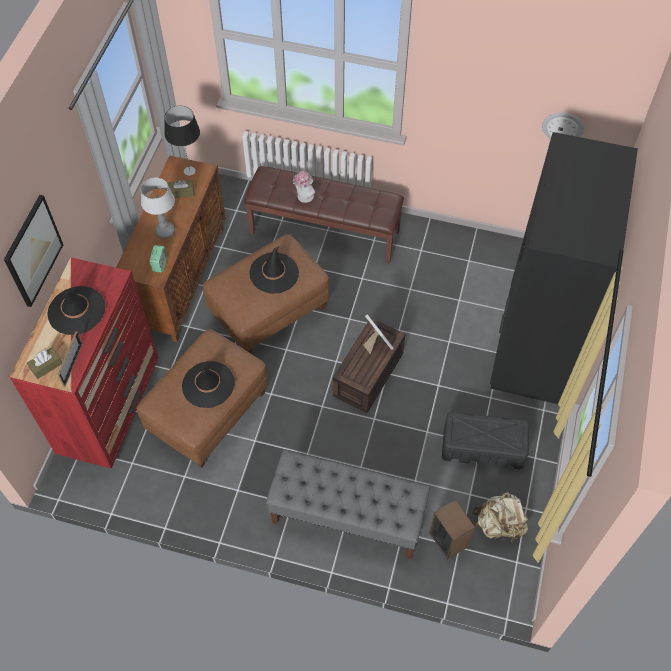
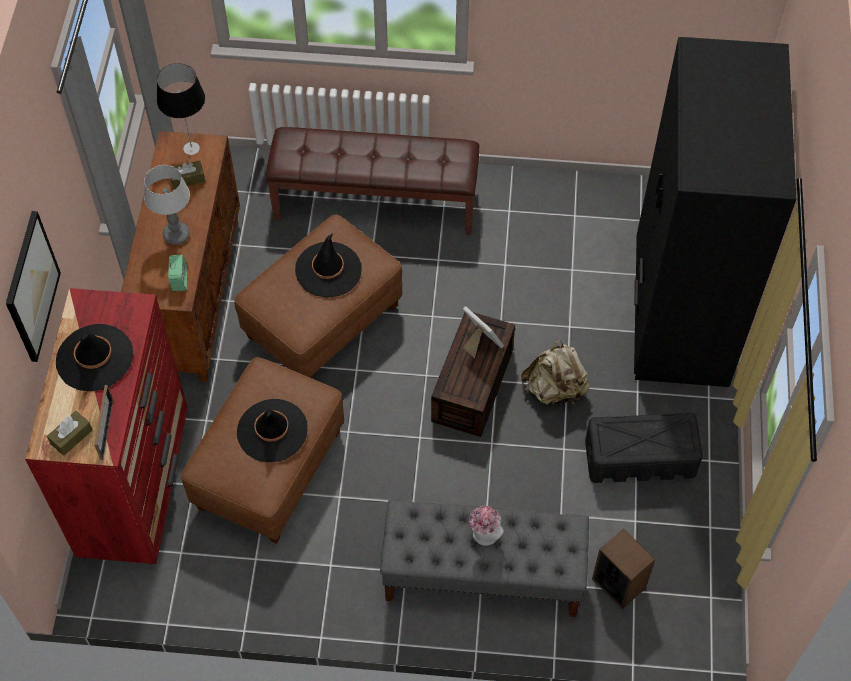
camera: 10 degrees left, 0 degrees up
hat [293,171,315,203] -> hat moved to [469,506,504,546]
beige backpack [473,492,528,543] -> beige backpack moved to [521,340,590,406]
wall clock [542,113,584,139] -> none

